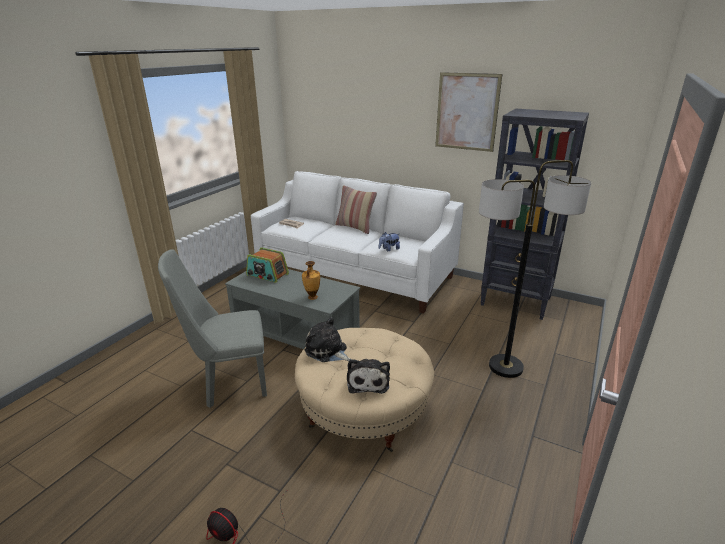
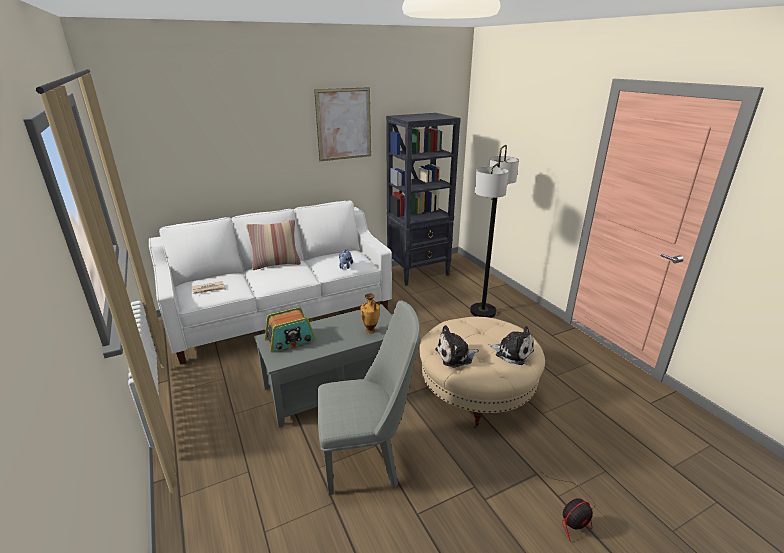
camera: 55 degrees left, 0 degrees up
grey chair [158,249,267,408] -> grey chair turned 120 degrees counterclockwise [317,301,420,495]

